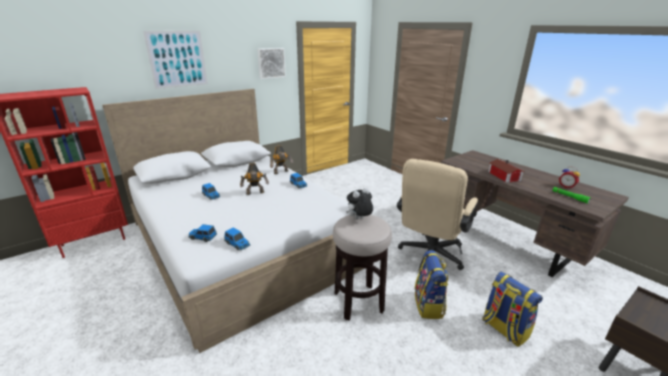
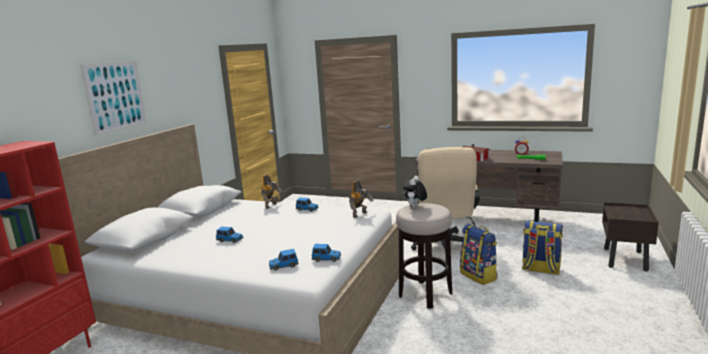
camera: 30 degrees left, 10 degrees down
toy robot [240,163,269,195] -> toy robot moved to [349,181,374,218]
picture [257,48,286,79] -> none

